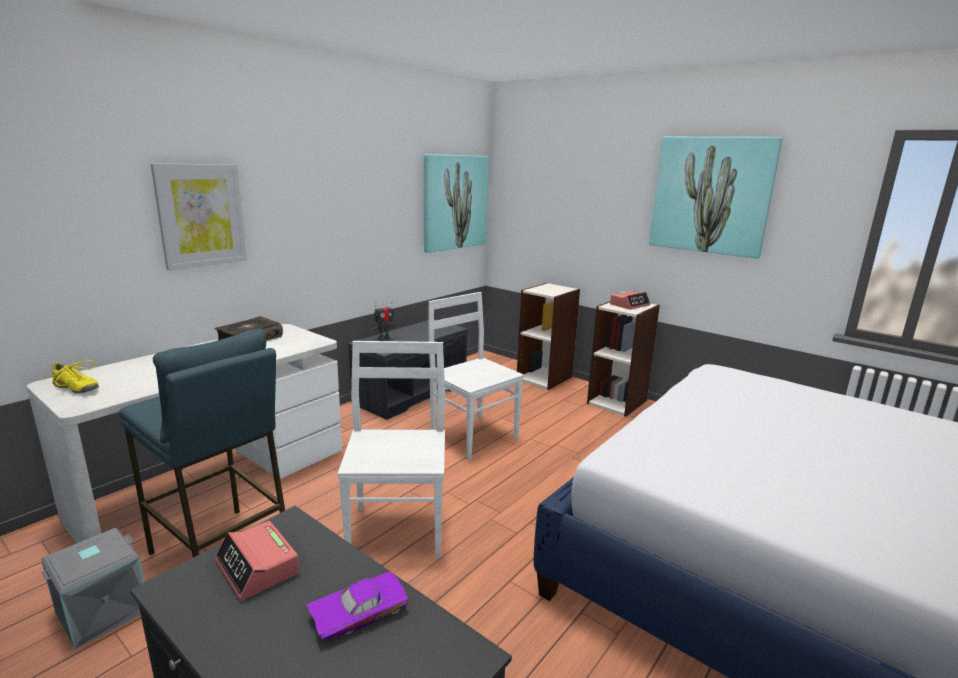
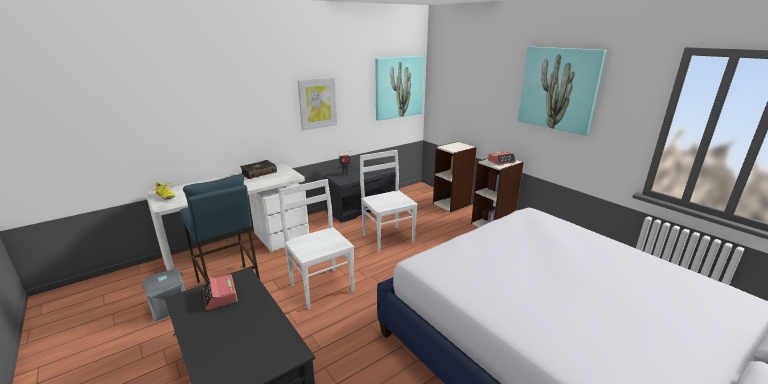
camera: 15 degrees right, 5 degrees up
picture [151,164,247,271] -> picture moved to [298,77,337,130]
purple toy car [306,572,408,640] -> none
white chair [337,341,445,558] -> white chair turned 45 degrees counterclockwise [279,179,355,309]

